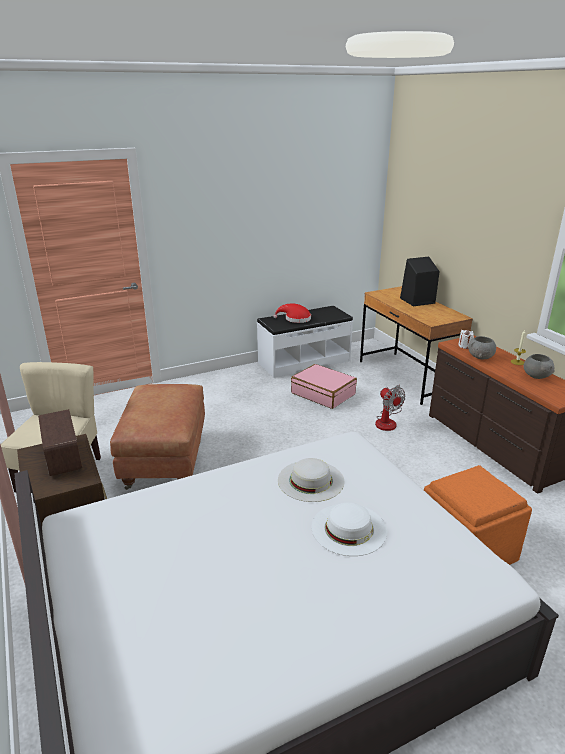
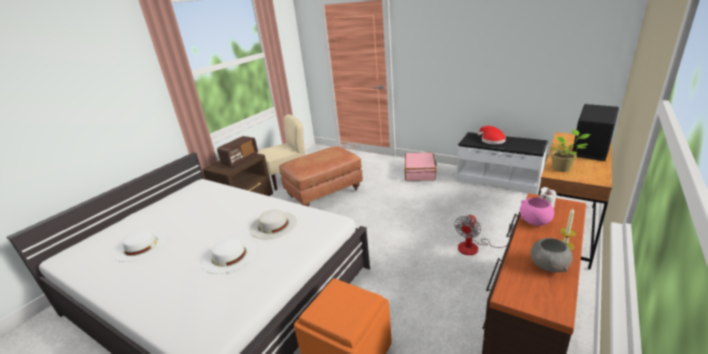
camera: 60 degrees right, 0 degrees up
pink suitcase [291,364,357,409] -> pink suitcase moved to [404,152,437,181]
grey bowl [468,336,496,359] -> pink bowl [520,197,554,226]
none -> white hat [114,230,167,262]
none -> potted plant [550,129,590,172]

